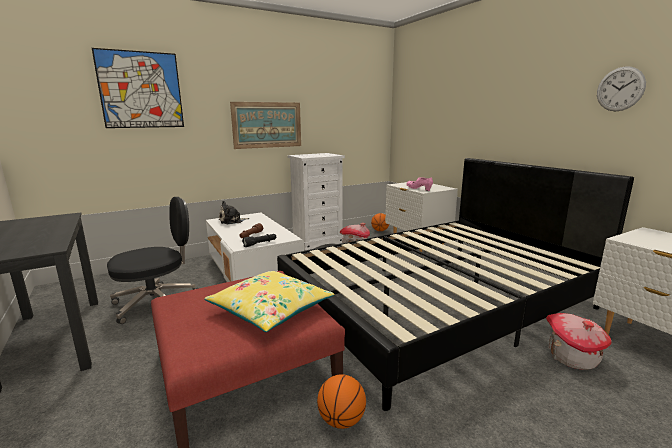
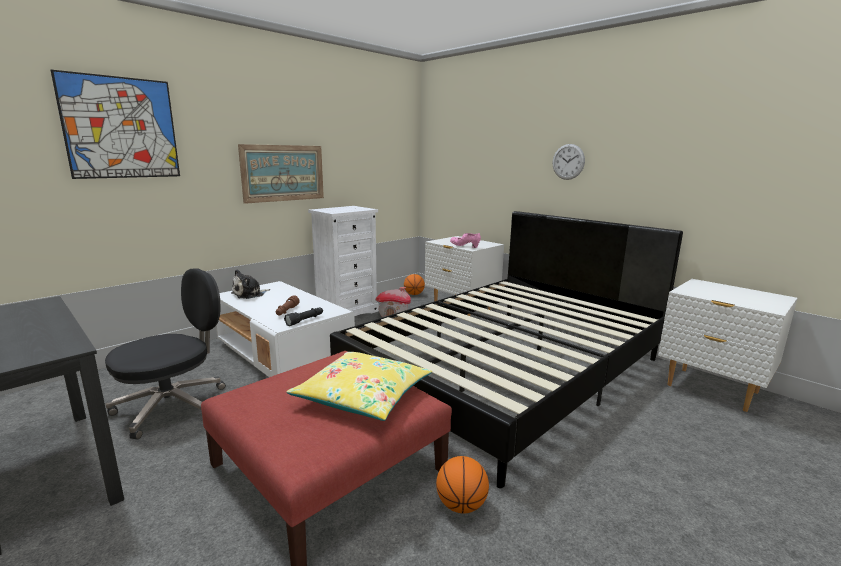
camera: 15 degrees left, 0 degrees up
toy house [546,313,612,370] -> none
wall clock [597,67,646,111] -> wall clock moved to [553,144,585,180]

